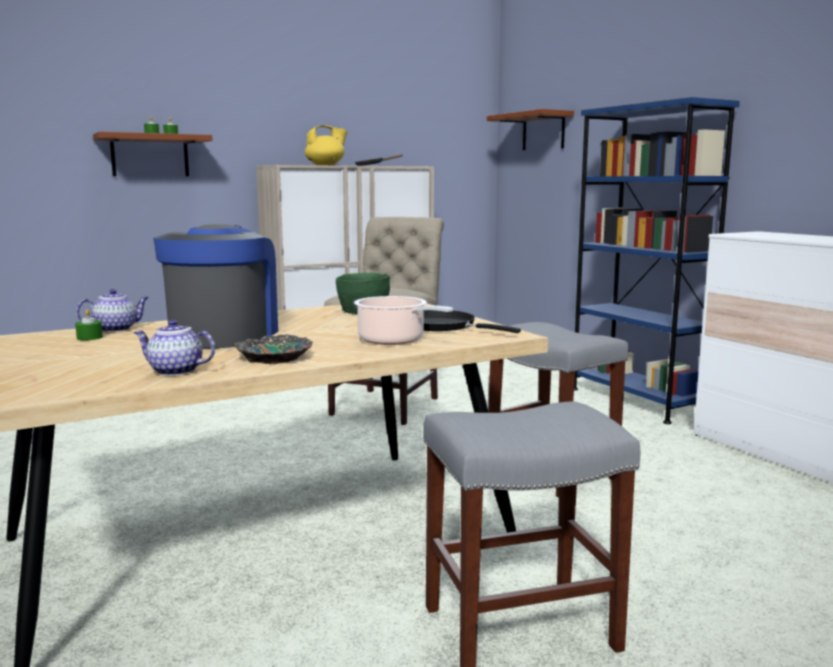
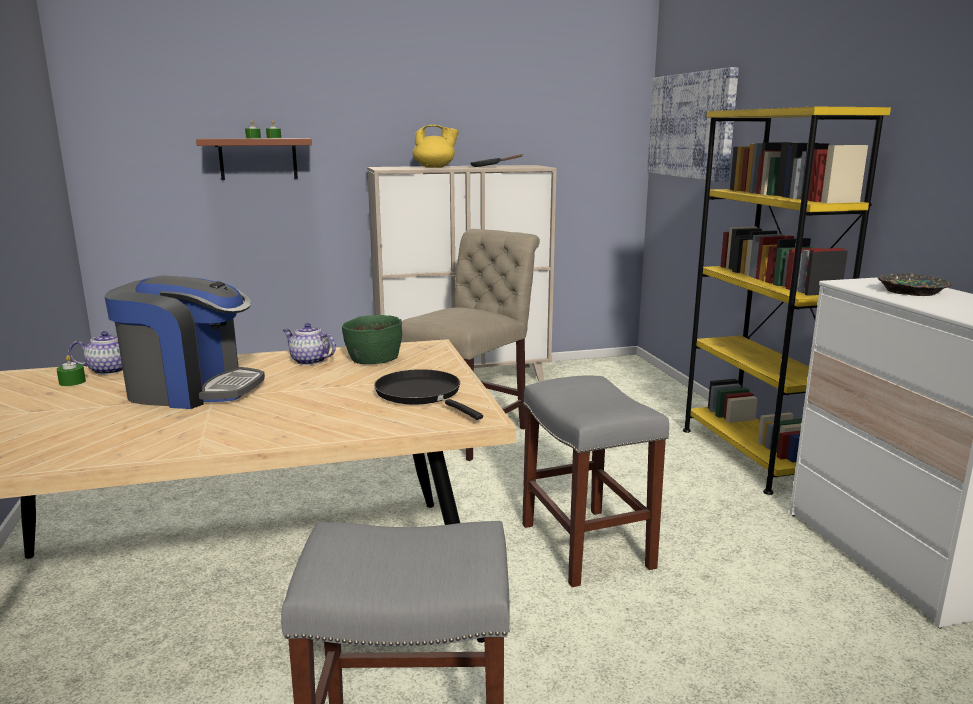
camera: 15 degrees right, 5 degrees up
teapot [134,320,215,376] -> teapot moved to [283,323,336,365]
coffee machine [153,224,278,348] -> coffee machine turned 75 degrees clockwise [105,276,265,409]
bowl [234,334,313,364] -> bowl moved to [877,273,952,296]
cooking pot [354,296,453,345] -> none
brown shelf [487,109,574,150] -> picture [647,67,739,182]
blue bookcase [574,97,740,424] -> yellow bookcase [683,107,891,495]

